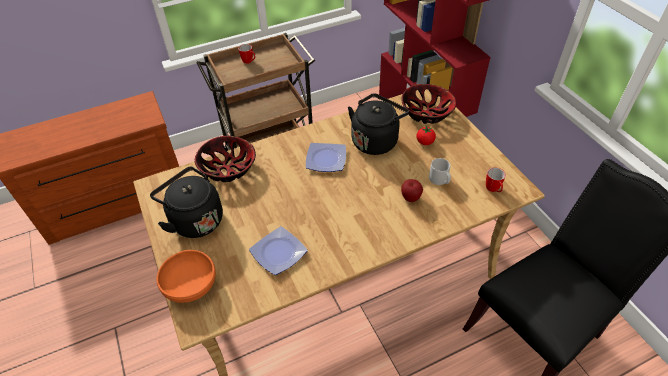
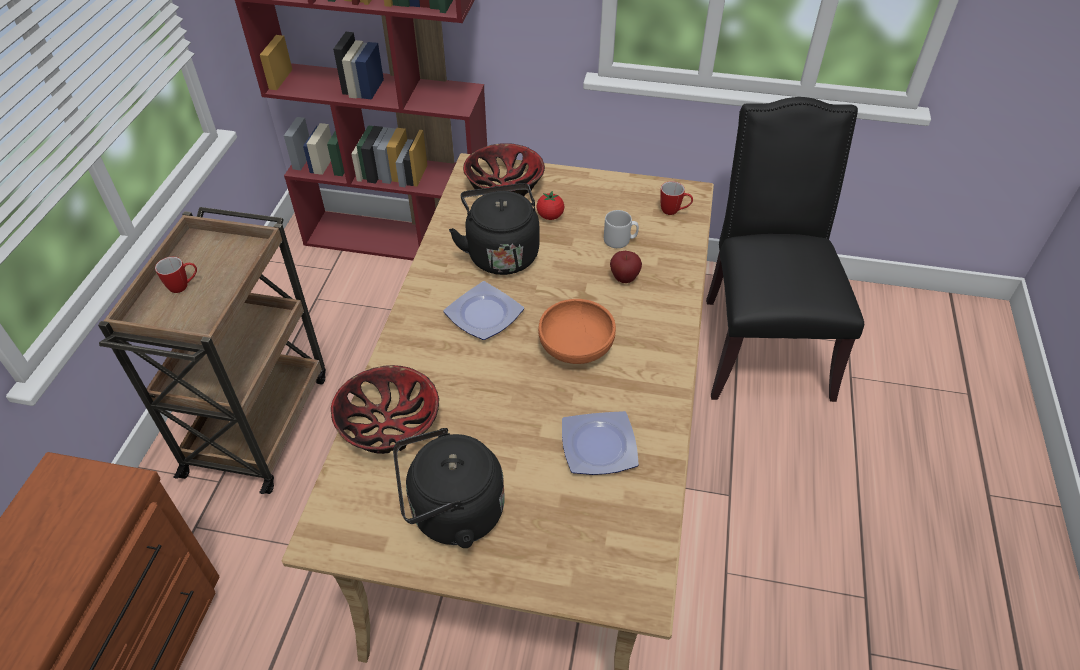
camera: 55 degrees left, 0 degrees up
orange bowl [156,250,216,303] -> orange bowl moved to [538,299,616,364]

